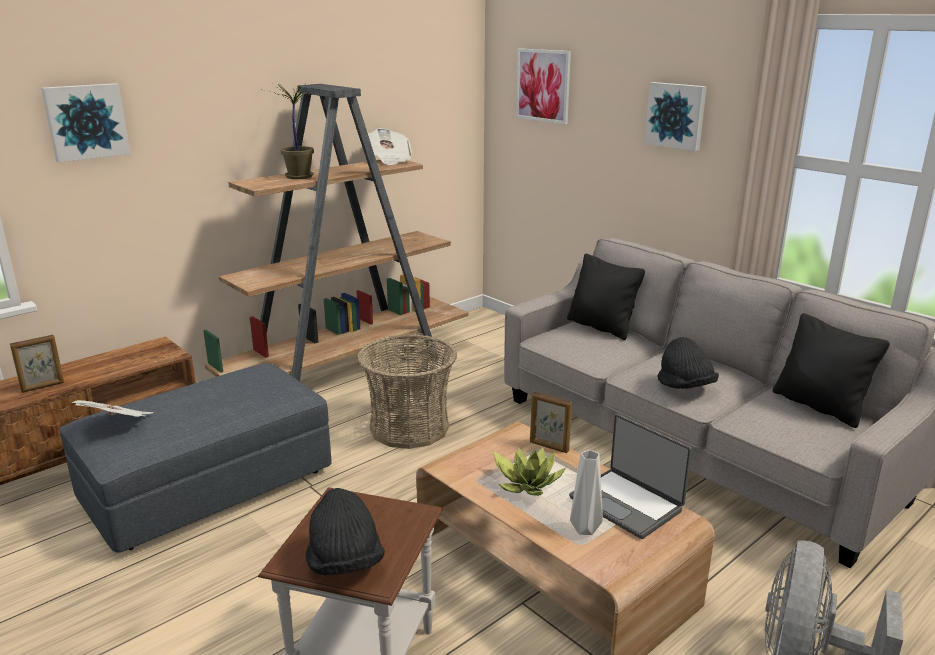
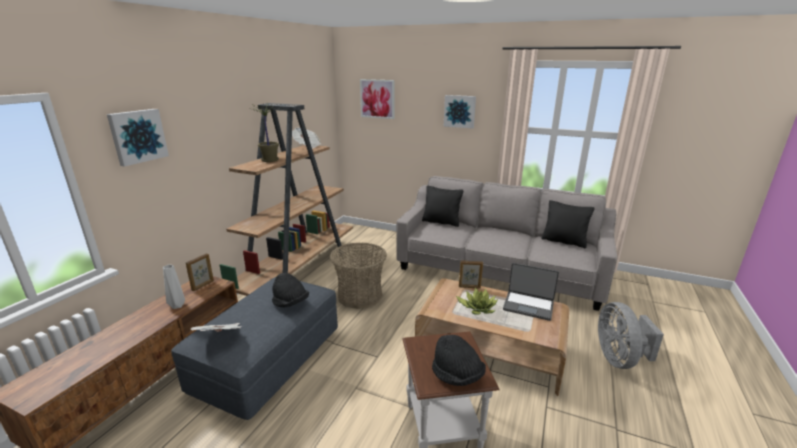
camera: 25 degrees left, 0 degrees up
picture frame [10,335,64,393] -> picture frame moved to [186,253,214,291]
grey vase [570,450,603,535] -> grey vase moved to [163,264,185,309]
black hat [657,337,719,389] -> black hat moved to [272,273,309,308]

